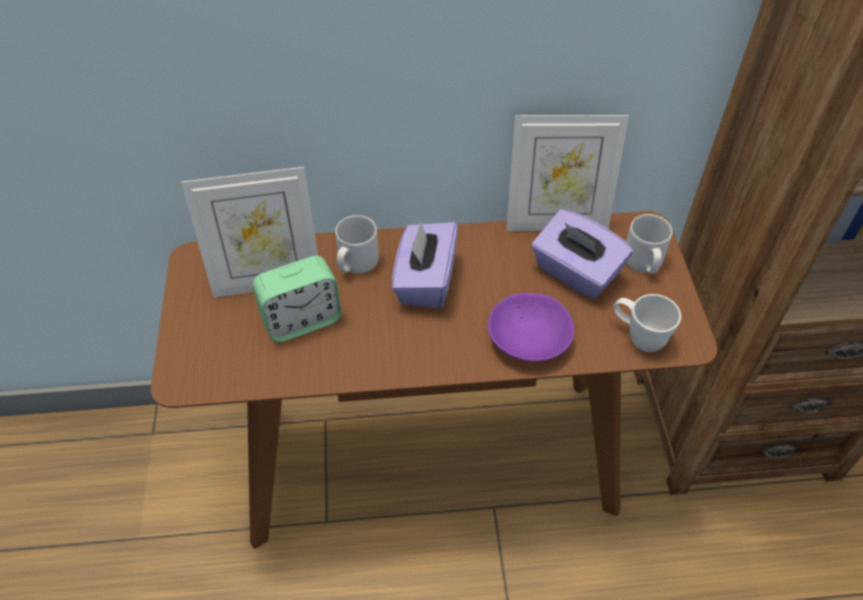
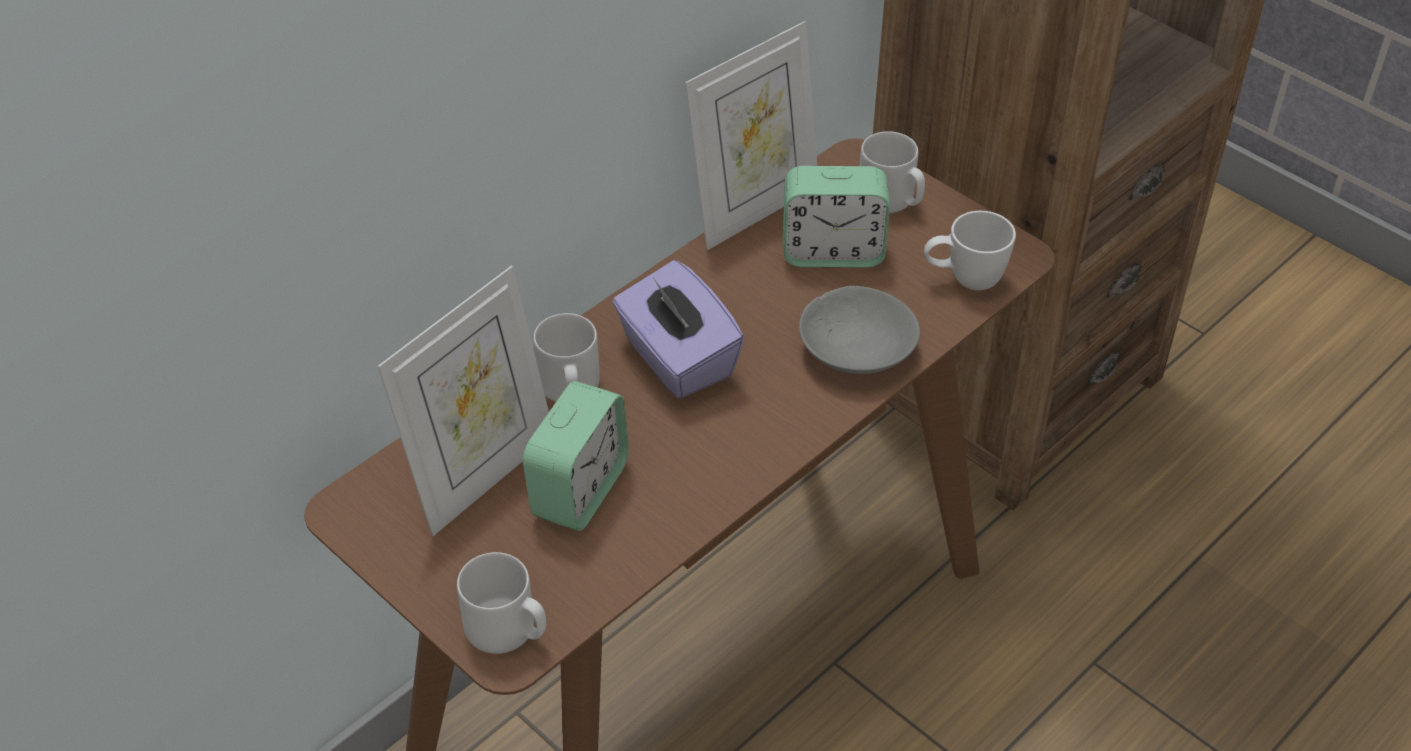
camera: 40 degrees left, 5 degrees down
purple bowl [488,293,575,362] -> grey bowl [799,286,920,374]
purple tissue box [531,209,633,299] -> alarm clock [783,166,890,268]
none -> grey mug [457,552,546,654]

